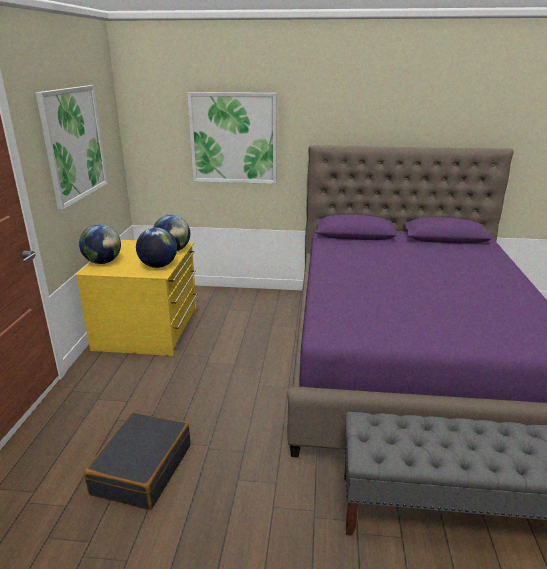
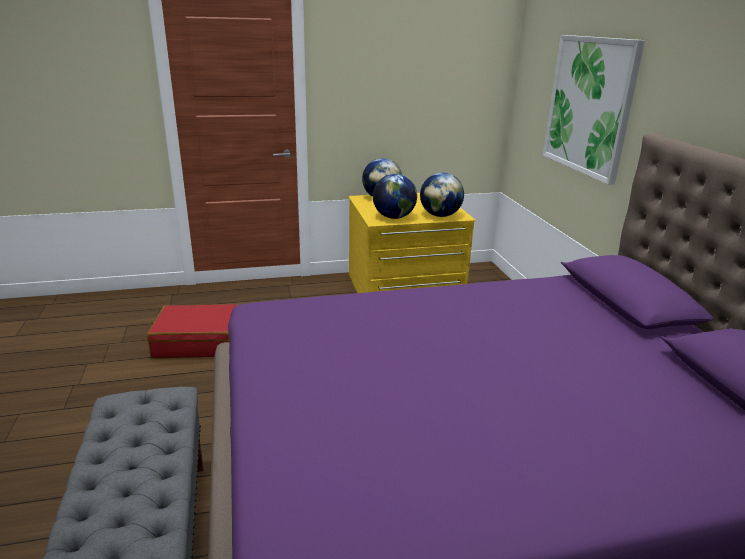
camera: 70 degrees right, 0 degrees up
picture [36,85,108,210] -> none
black suitcase [84,412,190,510] -> red suitcase [147,304,238,358]

